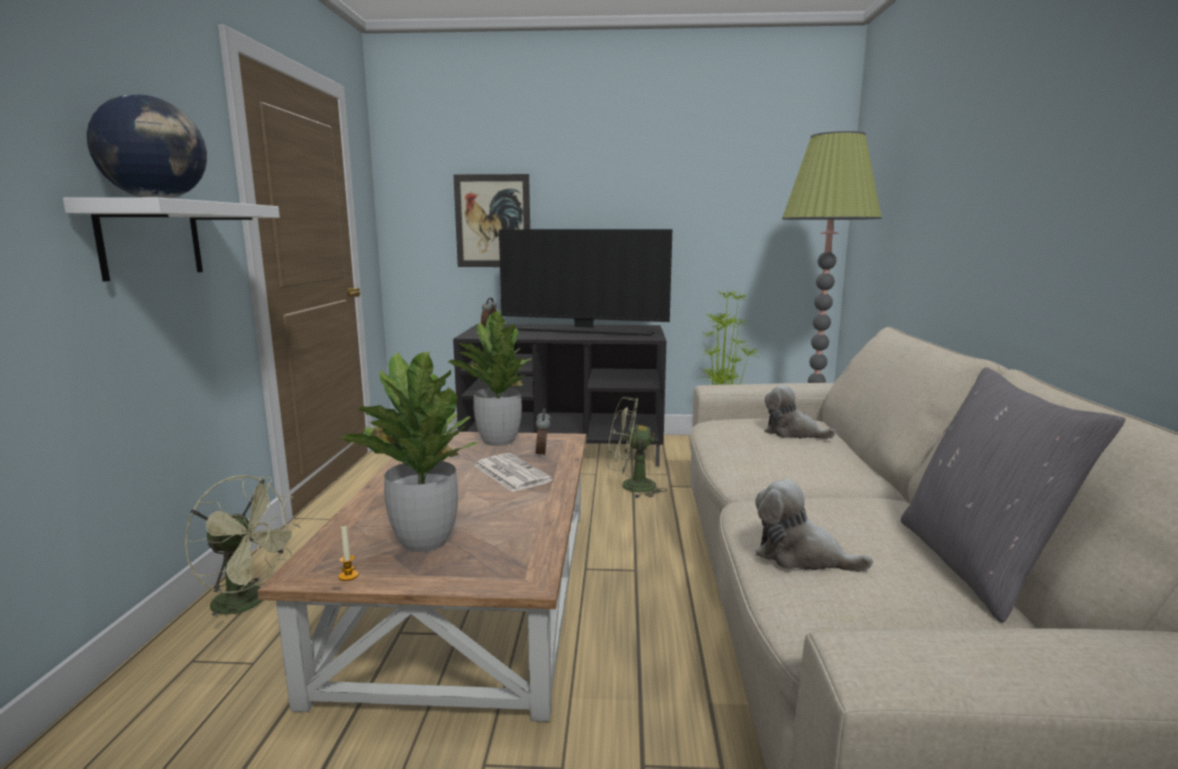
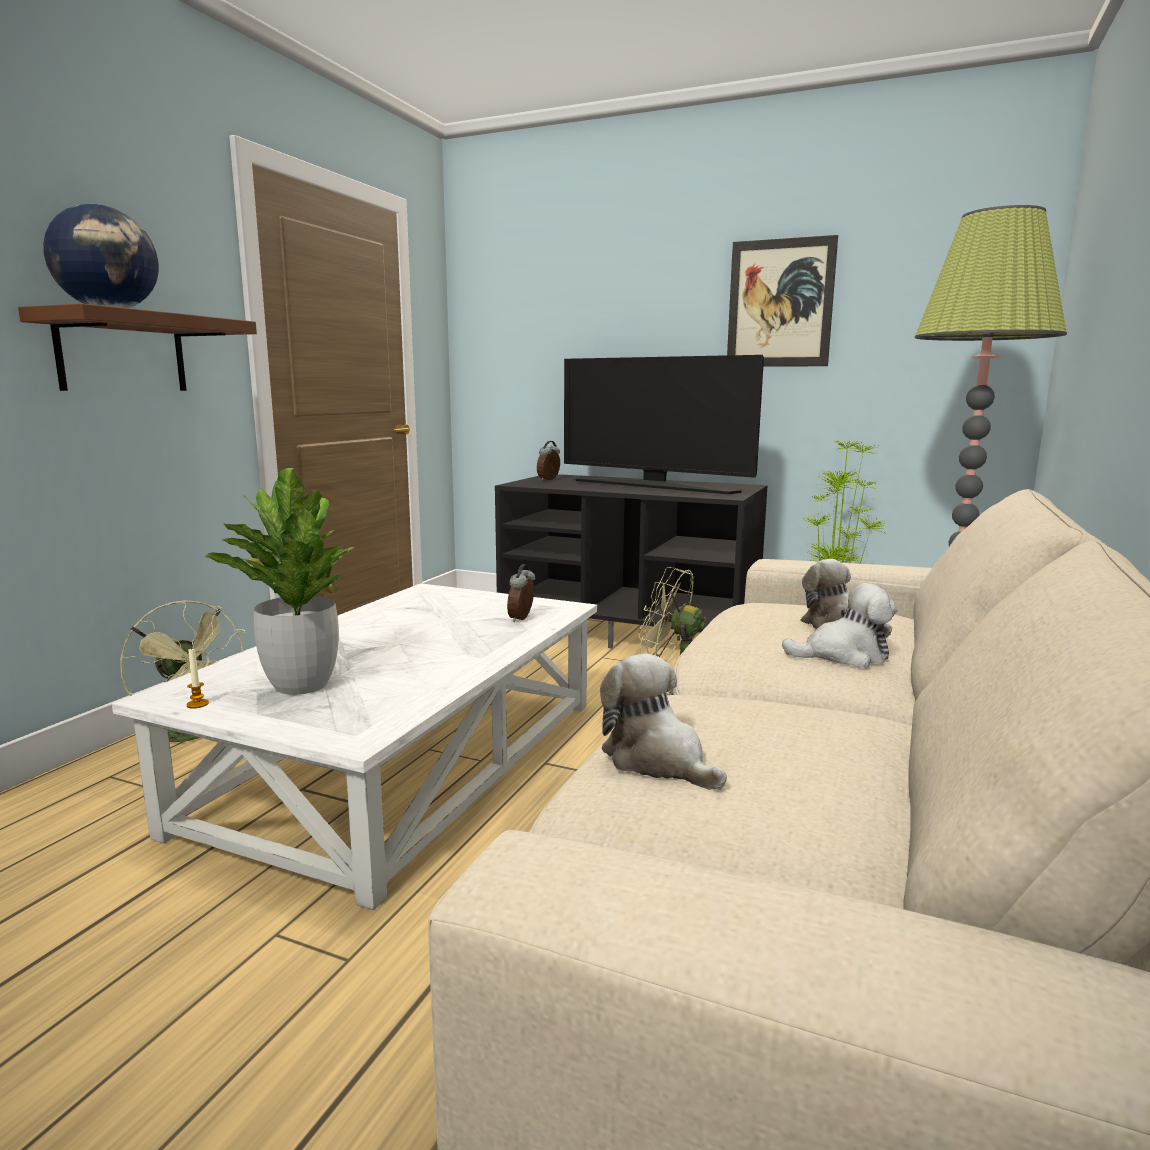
camera: 20 degrees right, 0 degrees up
white shelf [63,197,280,281] -> brown shelf [18,303,257,391]
brown coffee table [258,431,587,722] -> white coffee table [112,583,597,910]
potted plant [448,311,531,446] -> none
picture [453,174,530,267] -> picture moved to [727,235,838,367]
newspaper [474,453,553,492] -> none
grey pillow [901,367,1126,623] -> none
none -> plush toy [782,583,898,667]

